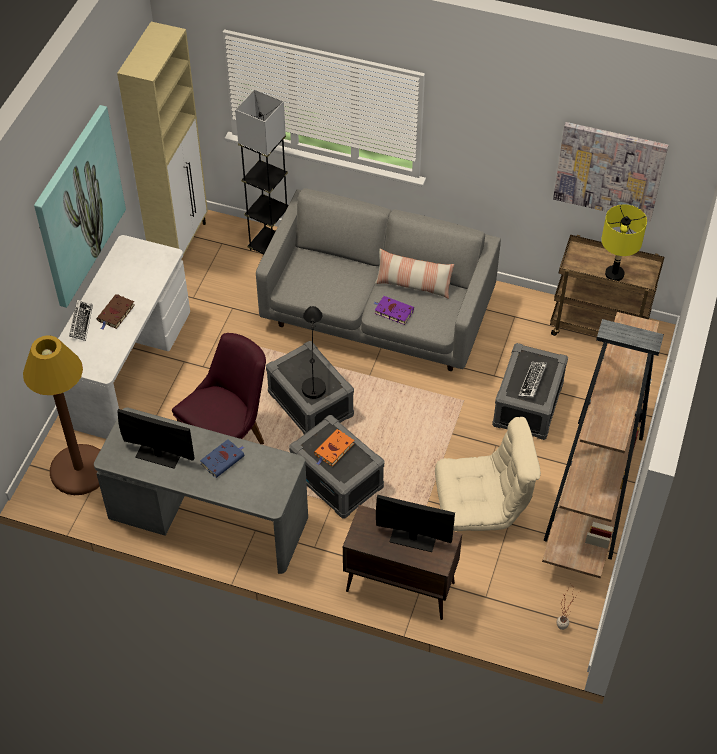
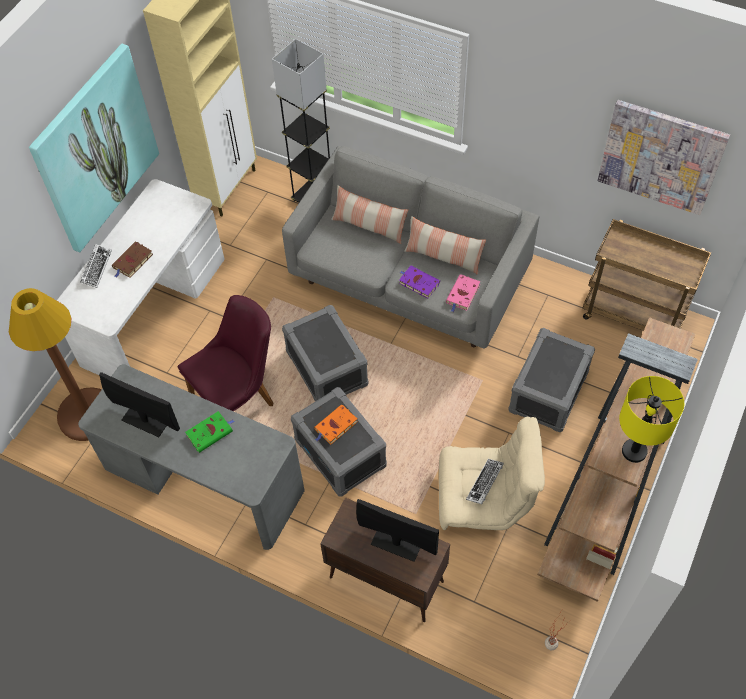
camera: 10 degrees right, 5 degrees up
blue book [200,439,245,478] -> green book [185,411,235,453]
black table lamp [302,306,326,399] -> none
keyboard [518,362,547,397] -> keyboard moved to [466,459,504,504]
yellow table lamp [601,204,647,281] -> yellow table lamp moved to [619,376,684,463]
none -> pillow [331,185,408,244]
none -> pink book [446,274,481,312]

